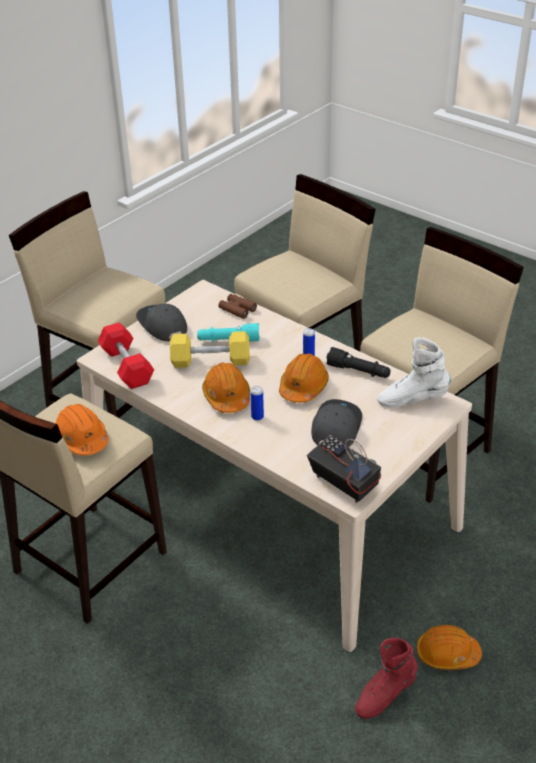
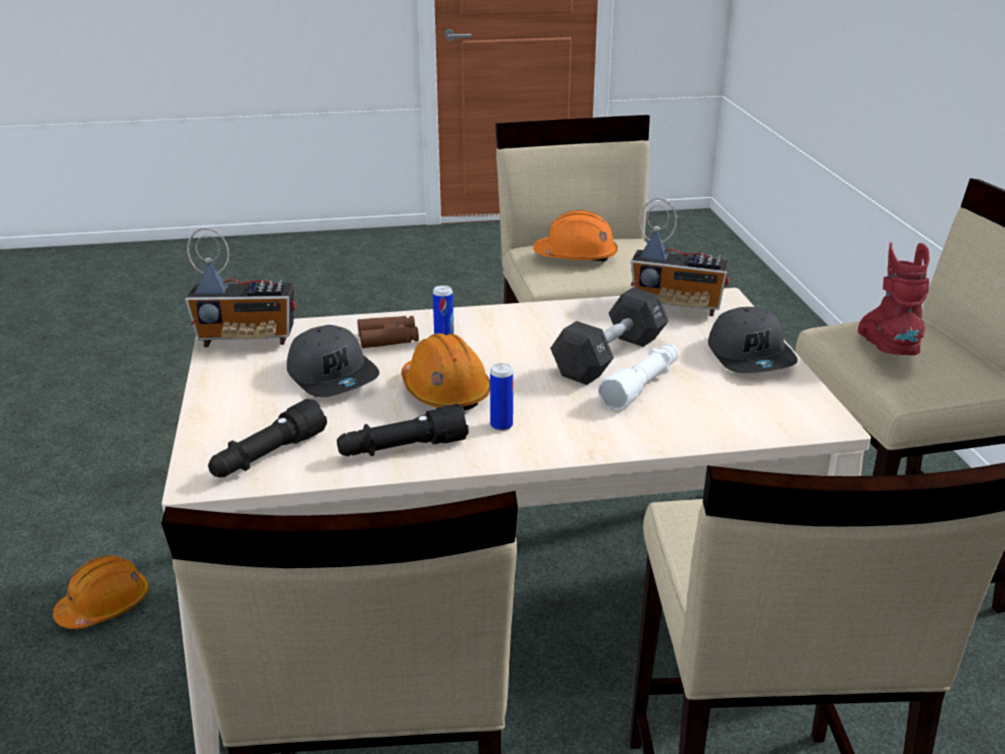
camera: 130 degrees right, 10 degrees down
red dumbbell [98,322,154,389] -> radio [631,198,729,316]
grey cap [136,304,187,341] -> grey cap turned 75 degrees clockwise [708,307,798,373]
yellow dumbbell [170,331,250,368] -> black dumbbell [550,287,669,385]
turquoise flashlight [197,323,260,342] -> white flashlight [598,344,678,410]
orange hard hat [202,363,250,413] -> none
brown binoculars [218,294,257,319] -> brown binoculars moved to [357,316,419,348]
red boot [355,638,418,719] -> red boot moved to [858,242,930,355]
white boot [377,337,451,408] -> black flashlight [208,399,327,477]

